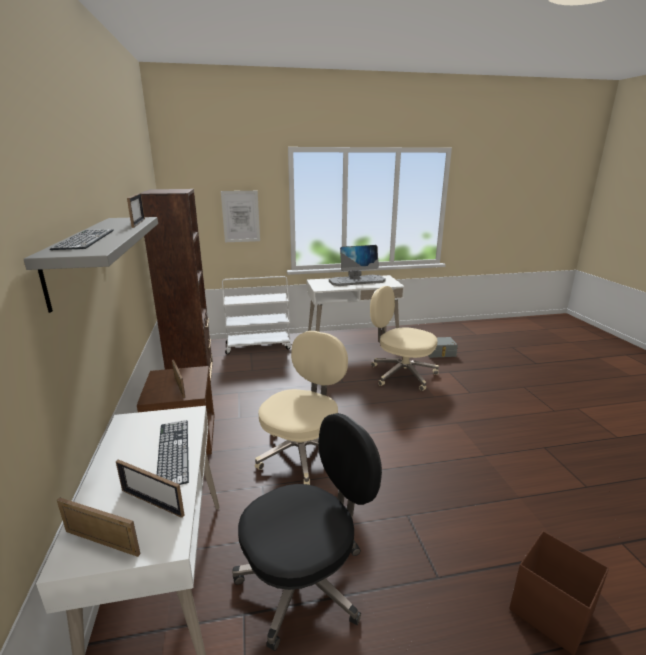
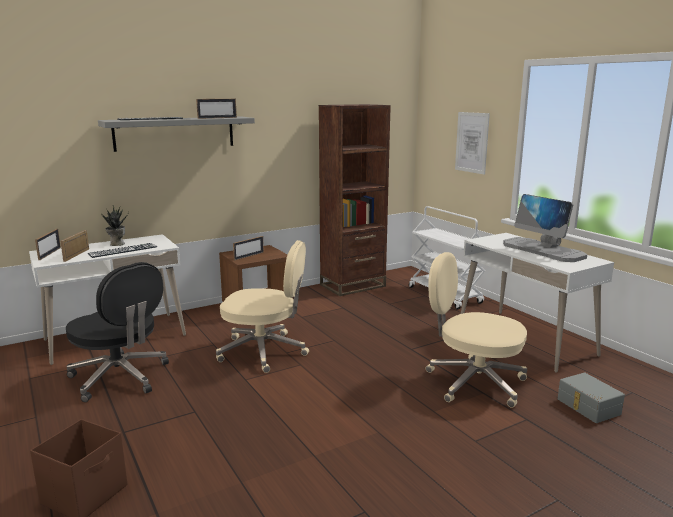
camera: 70 degrees right, 5 degrees down
beige office chair [370,286,439,391] -> beige office chair turned 75 degrees counterclockwise [425,252,527,408]
none -> potted plant [101,205,129,246]

